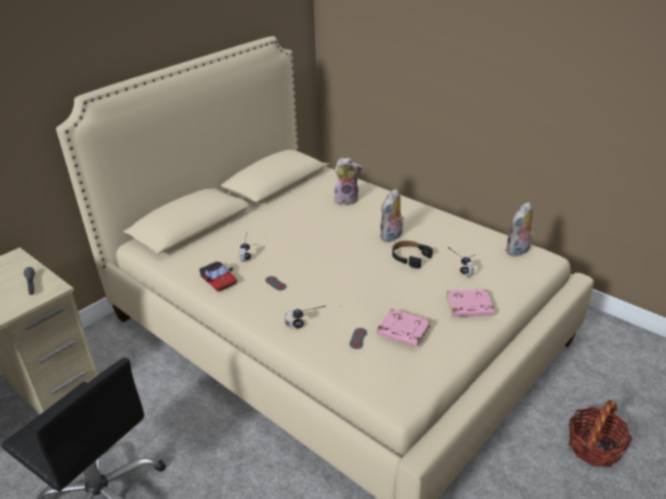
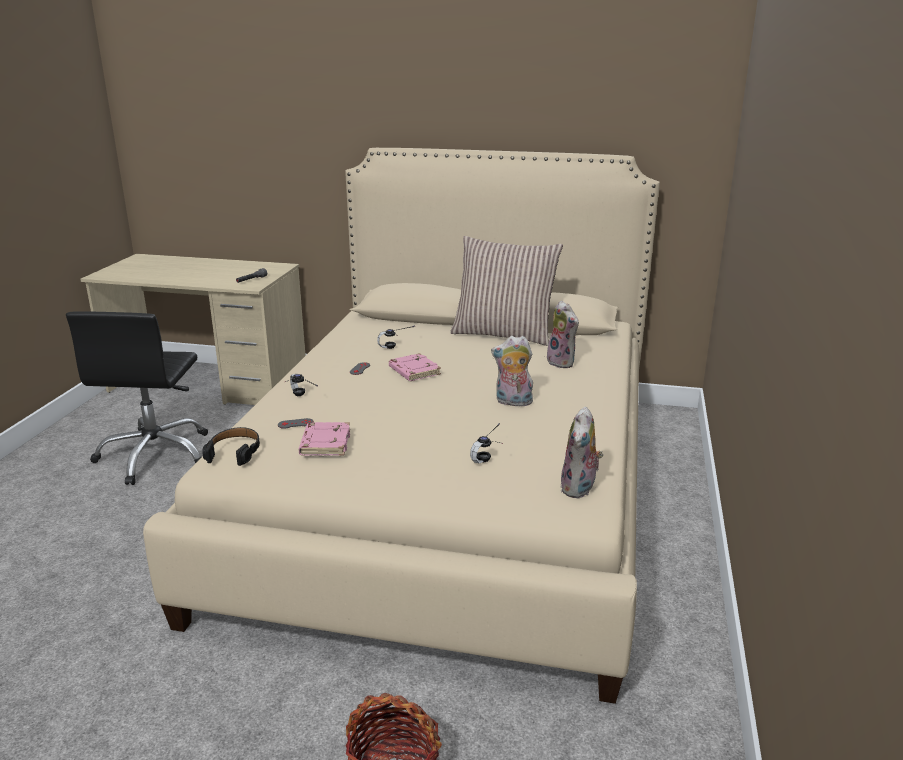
camera: 60 degrees right, 10 degrees down
toy car [199,261,237,292] -> none
black headphones [392,241,433,268] -> black headphones moved to [202,427,260,466]
pink book [446,289,494,317] -> pink book moved to [389,353,441,381]
plush toy [505,202,534,257] -> plush toy turned 90 degrees counterclockwise [561,406,603,498]
none -> pillow [450,236,563,346]

